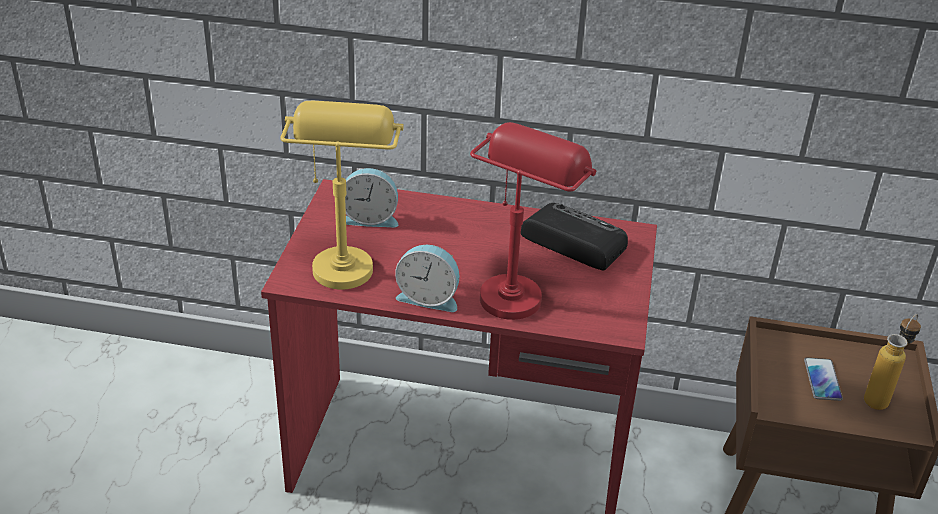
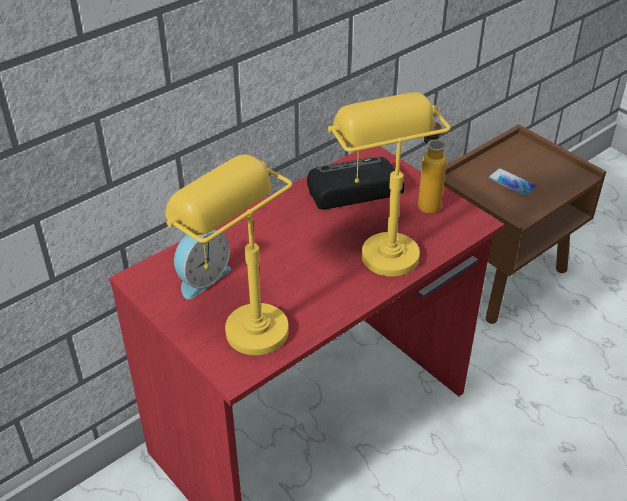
camera: 50 degrees left, 5 degrees up
alarm clock [395,245,459,312] -> none
red table lamp [470,122,596,320] -> yellow table lamp [328,92,451,277]
bottle [864,314,921,410] -> bottle moved to [418,118,447,214]

